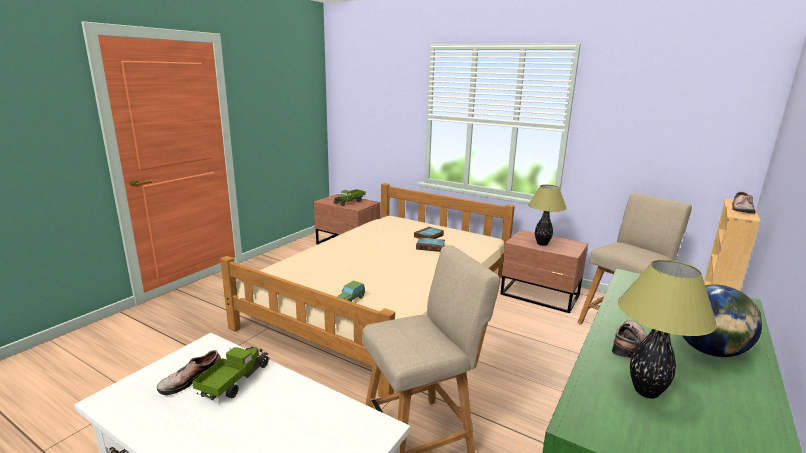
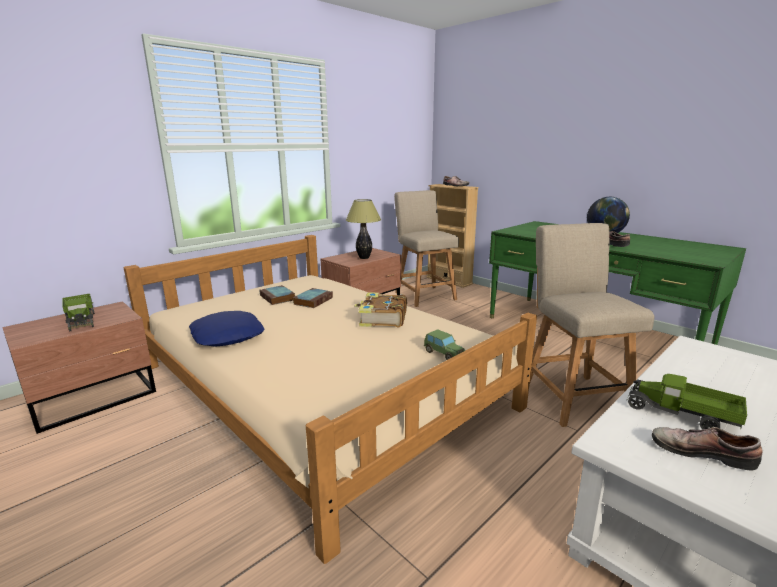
camera: 75 degrees left, 0 degrees up
shoe [157,350,221,395] -> shoe turned 150 degrees clockwise [652,427,763,470]
table lamp [618,260,717,398] -> none
none -> blue pillow [189,311,265,347]
none -> book [354,292,407,327]

